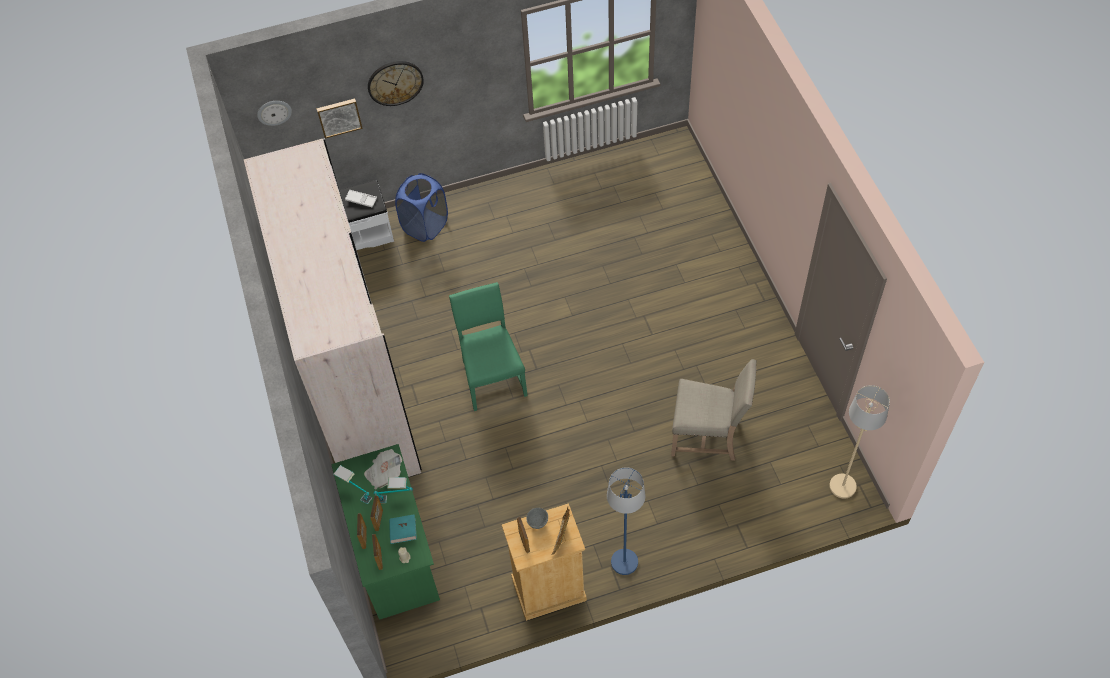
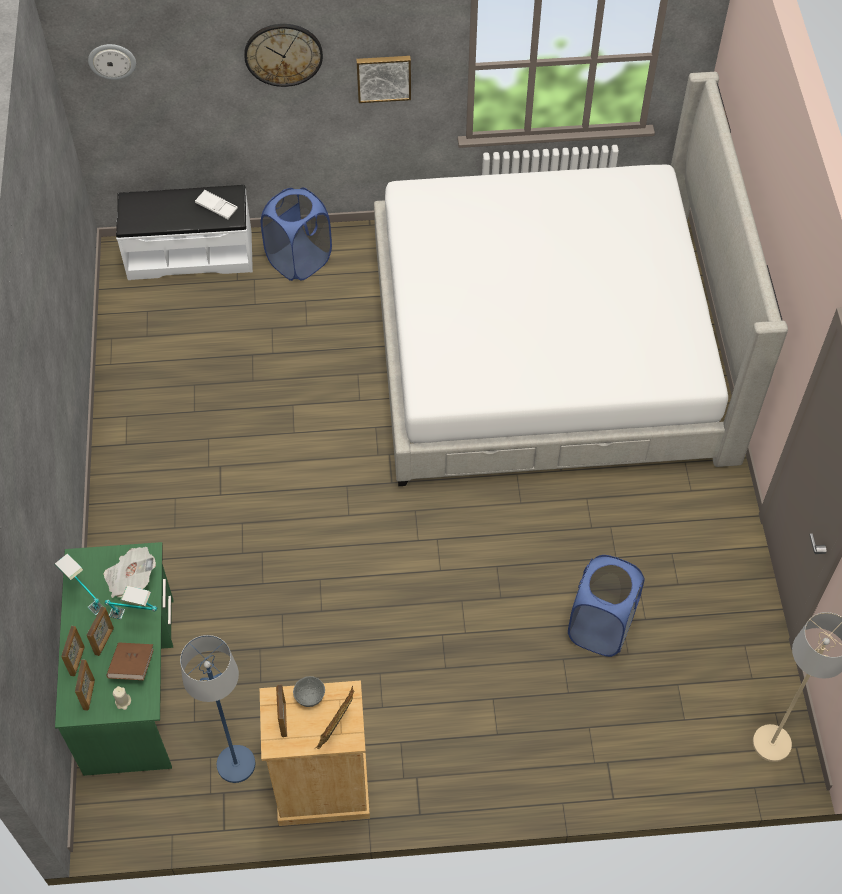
camera: 10 degrees right, 0 degrees up
beige wardrobe [244,138,422,477] -> none
picture [317,99,363,139] -> picture moved to [356,56,411,103]
turquoise book [389,514,417,544] -> brown book [106,642,154,680]
green chair [449,282,528,411] -> none
blue floor lamp [607,467,645,575] -> blue floor lamp moved to [180,635,255,783]
beige chair [671,359,757,461] -> blue laundry basket [568,555,645,657]
none -> bed [374,72,788,486]

